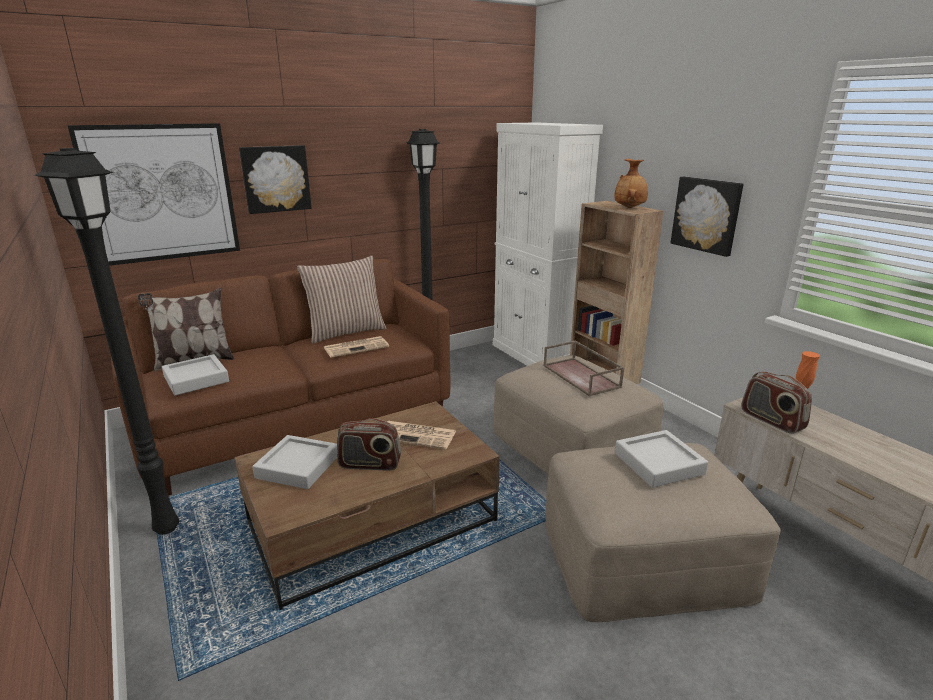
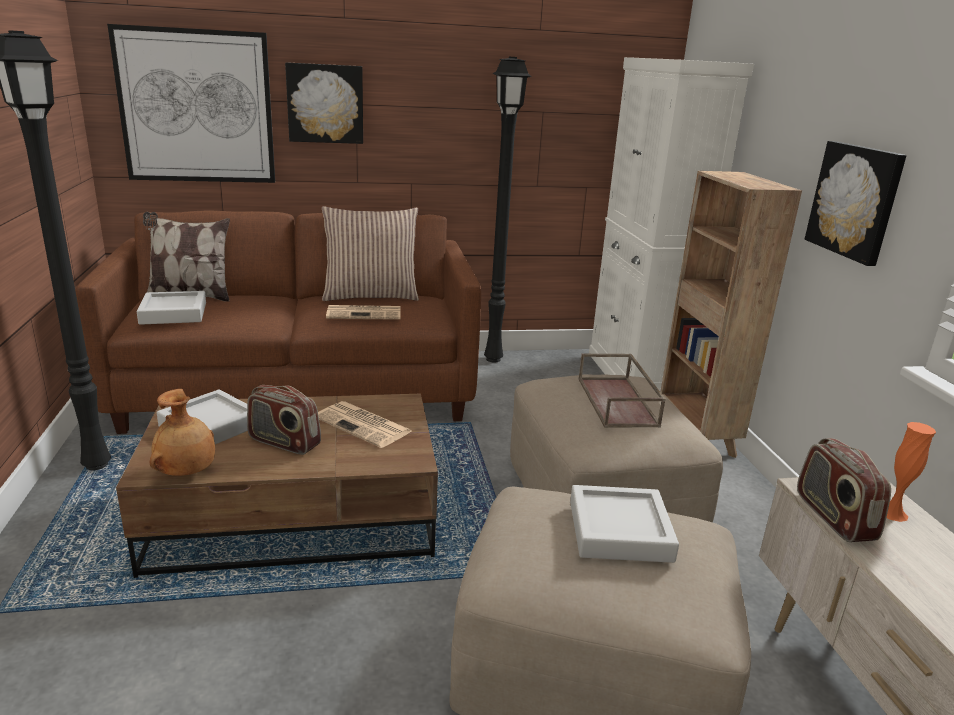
camera: 20 degrees right, 0 degrees up
brown vase [614,159,648,208] -> brown vase moved to [149,389,215,476]

